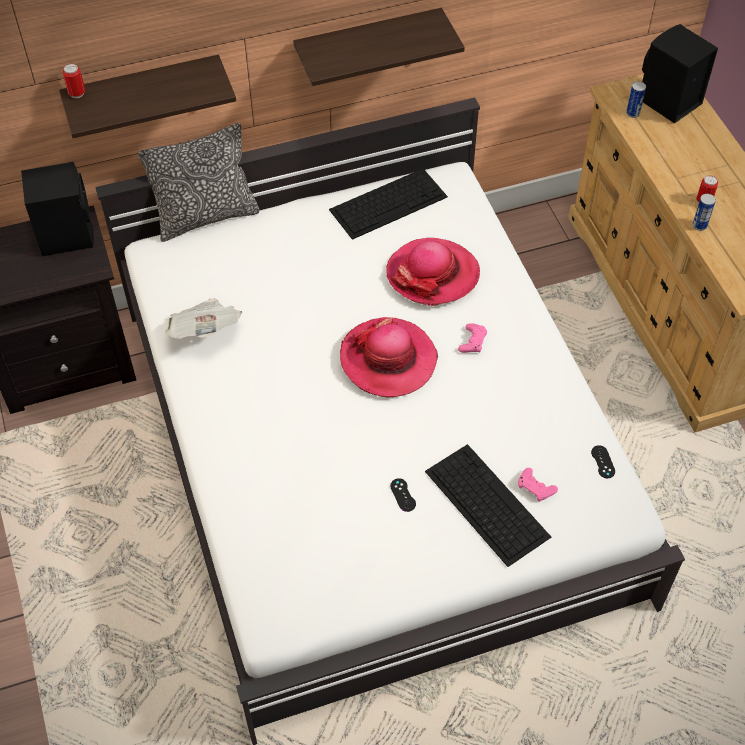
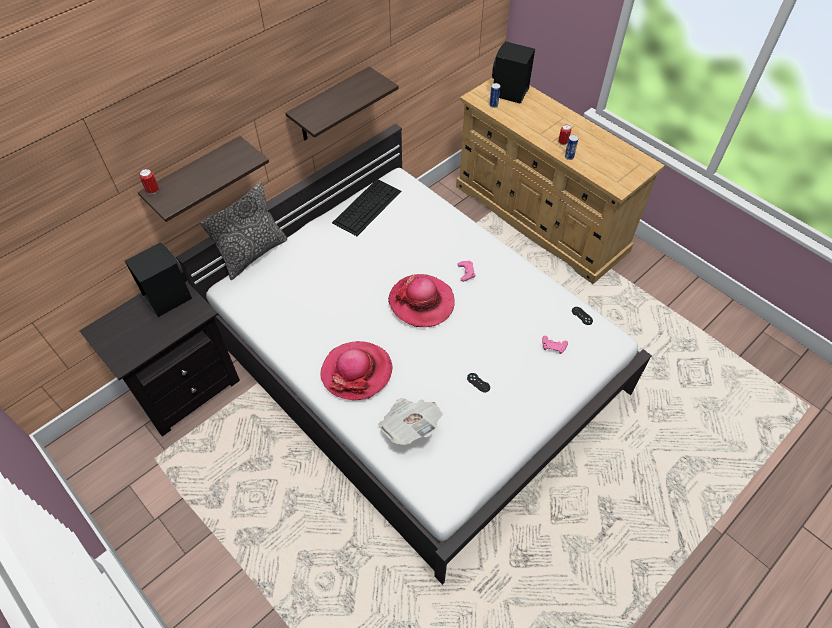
camera: 25 degrees left, 0 degrees up
newspaper [165,298,243,339] -> newspaper moved to [378,398,443,445]
hat [386,238,480,306] -> hat moved to [320,341,392,400]
keyboard [425,444,551,567] -> none

